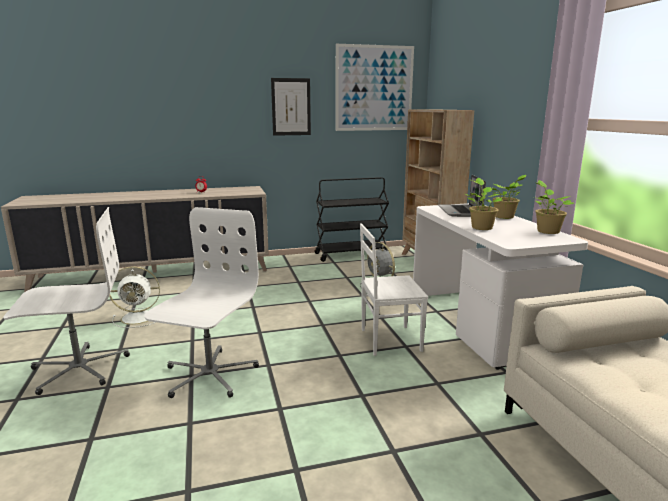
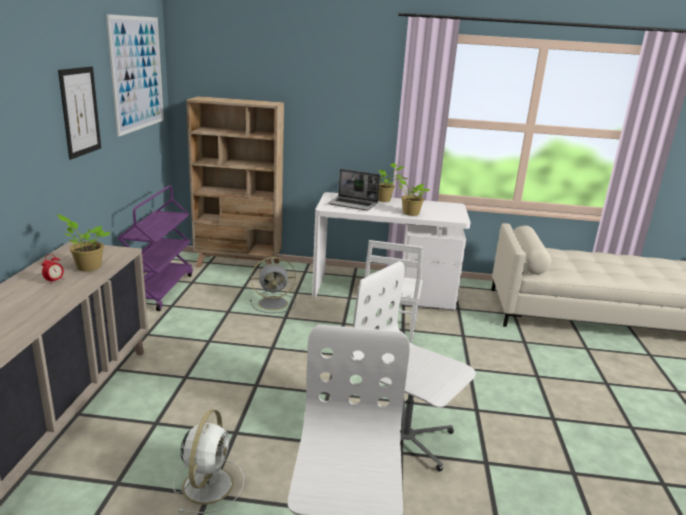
camera: 70 degrees left, 5 degrees up
black cart [314,177,389,262] -> purple cart [117,185,193,311]
potted plant [534,180,574,234] -> potted plant moved to [57,214,110,272]

